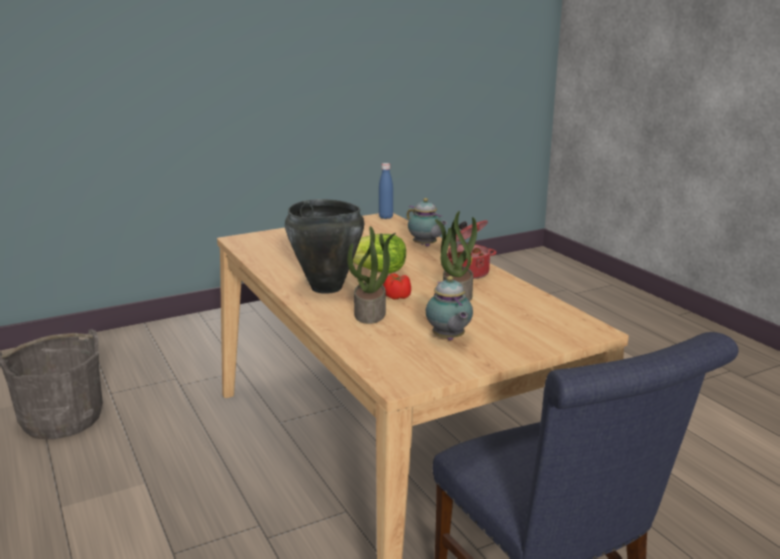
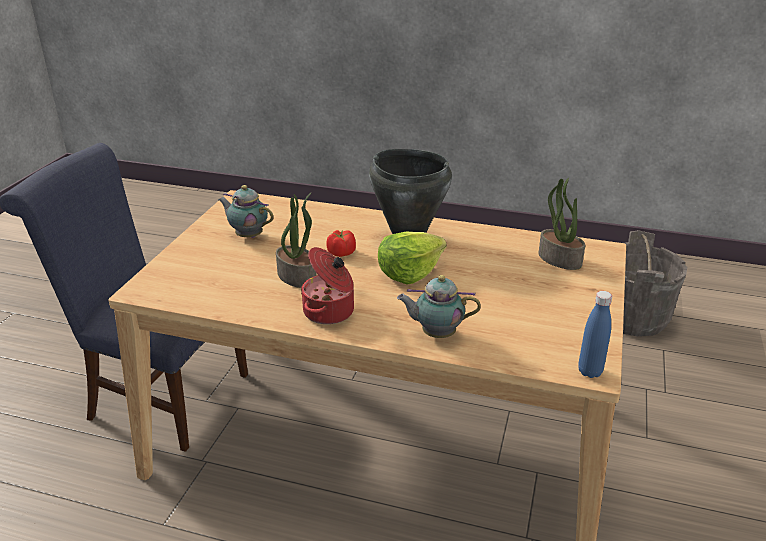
camera: 135 degrees right, 10 degrees up
potted plant [347,226,396,324] -> potted plant moved to [538,178,585,270]

